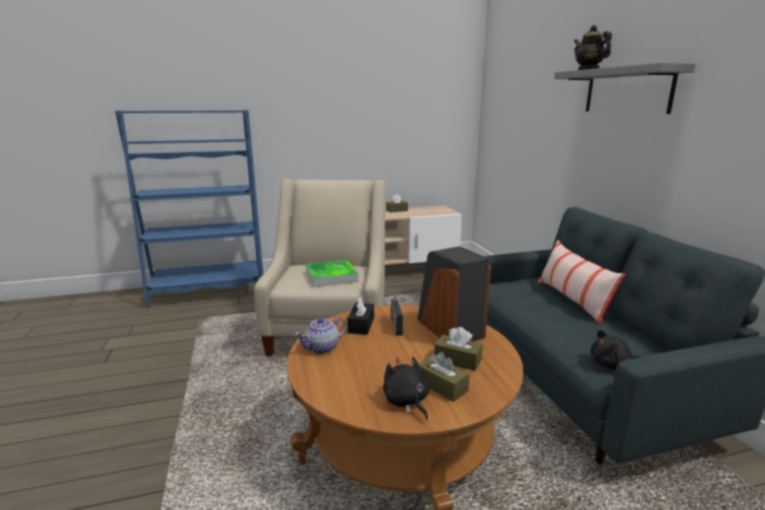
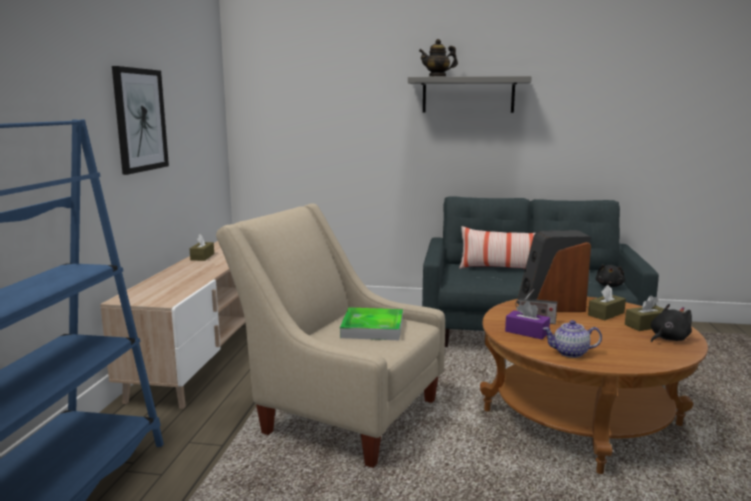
camera: 65 degrees left, 5 degrees down
teapot [295,318,346,354] -> teapot turned 105 degrees clockwise [543,320,602,358]
black tissue box [347,296,374,335] -> purple tissue box [505,301,550,339]
black plush toy [383,357,429,420] -> black plush toy turned 150 degrees clockwise [651,304,692,342]
none -> picture [112,66,169,175]

